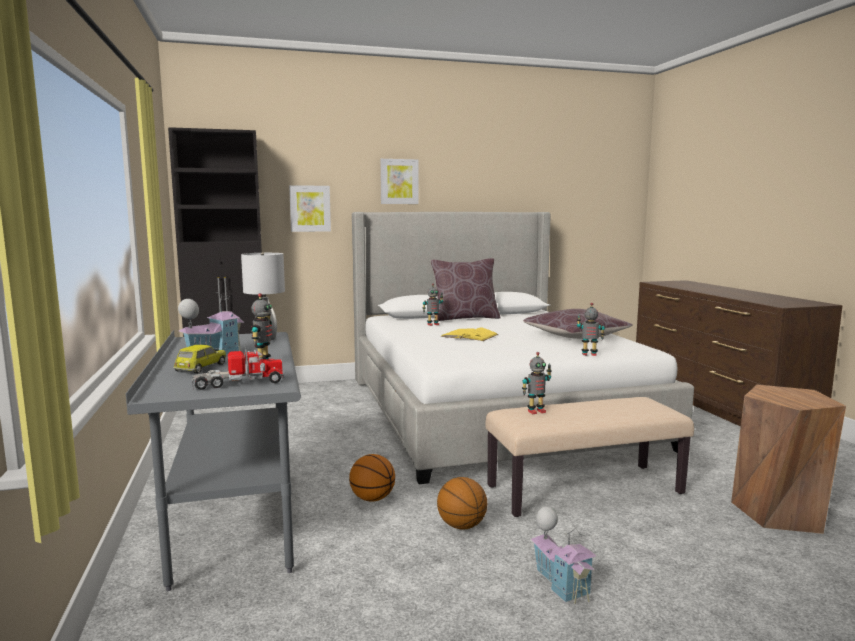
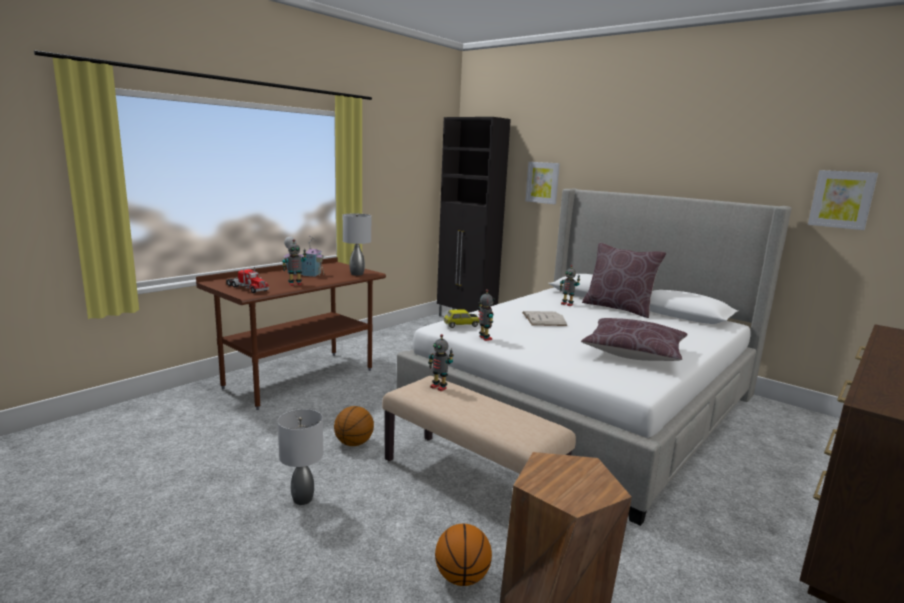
camera: 55 degrees right, 5 degrees up
grey desk [126,330,301,591] -> brown desk [196,257,386,410]
toy car [173,345,226,373] -> toy car moved to [444,309,480,328]
basketball [349,454,395,502] -> basketball moved to [435,524,492,586]
picture [380,159,419,204] -> picture moved to [808,170,878,230]
yellow book [441,327,498,341] -> white book [522,311,567,326]
toy house [531,507,596,604] -> grey table lamp [278,409,323,505]
toy robot [577,303,605,356] -> toy robot moved to [478,289,494,341]

